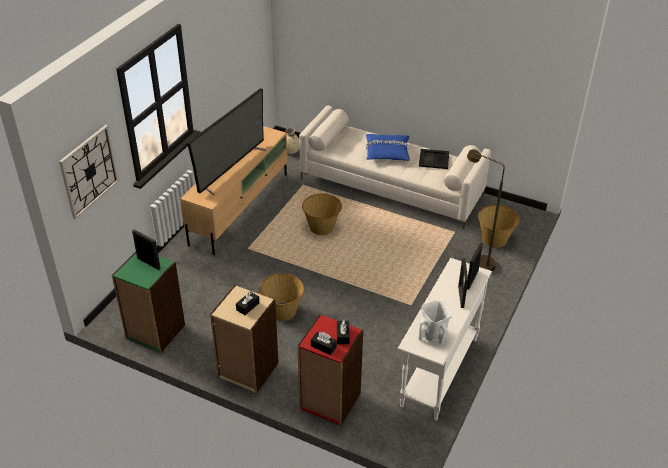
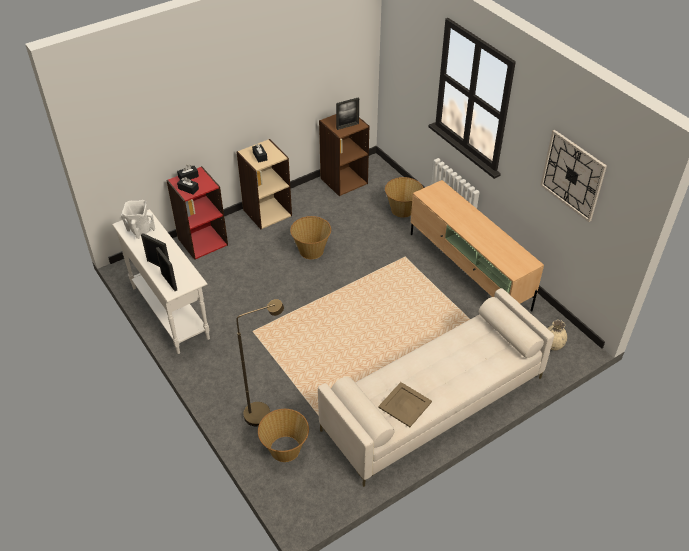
camera: 120 degrees right, 5 degrees up
wall clock [59,125,119,219] -> wall clock moved to [540,130,607,222]
green bookcase [112,252,185,353] -> brown bookcase [319,114,369,196]
television [187,88,266,195] -> none
basket [302,194,342,235] -> basket moved to [385,177,423,218]
blue pillow [366,134,410,161] -> none
black tray [419,149,449,169] -> beige tray [378,382,432,427]

